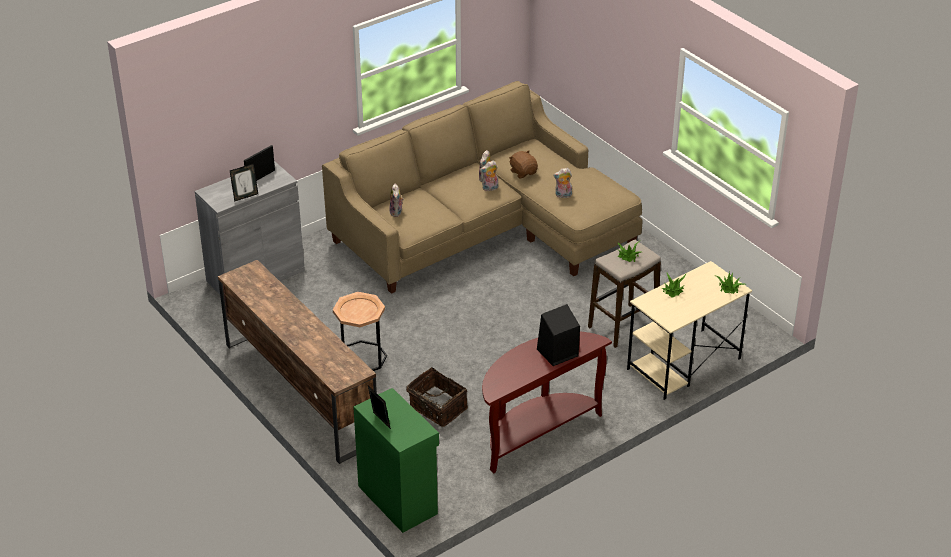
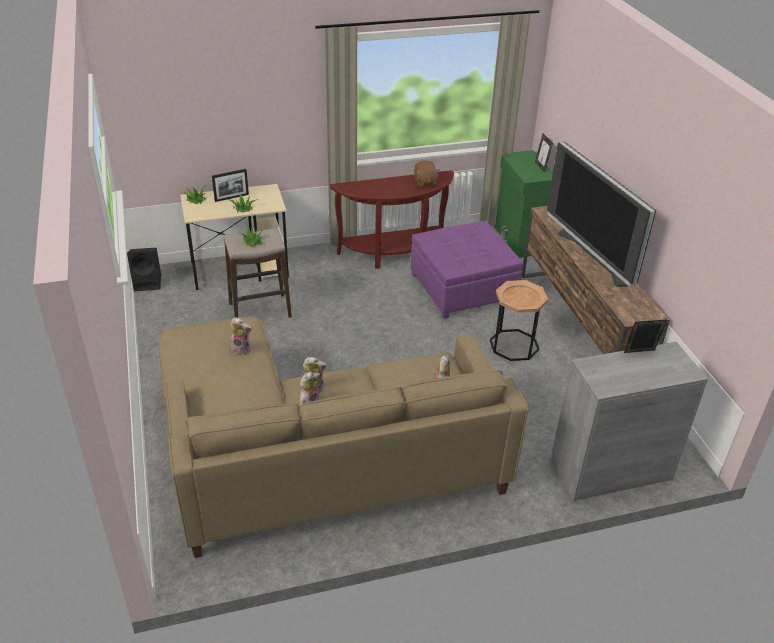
camera: 160 degrees left, 0 degrees up
picture frame [244,145,275,181] -> picture frame moved to [212,169,249,202]
basket [406,367,468,427] -> purple ottoman [411,221,524,319]
brown plush toy [509,151,538,179] -> brown plush toy moved to [414,160,440,187]
black speaker [537,304,580,366] -> black speaker moved to [127,248,161,291]
none -> television [547,142,656,287]

